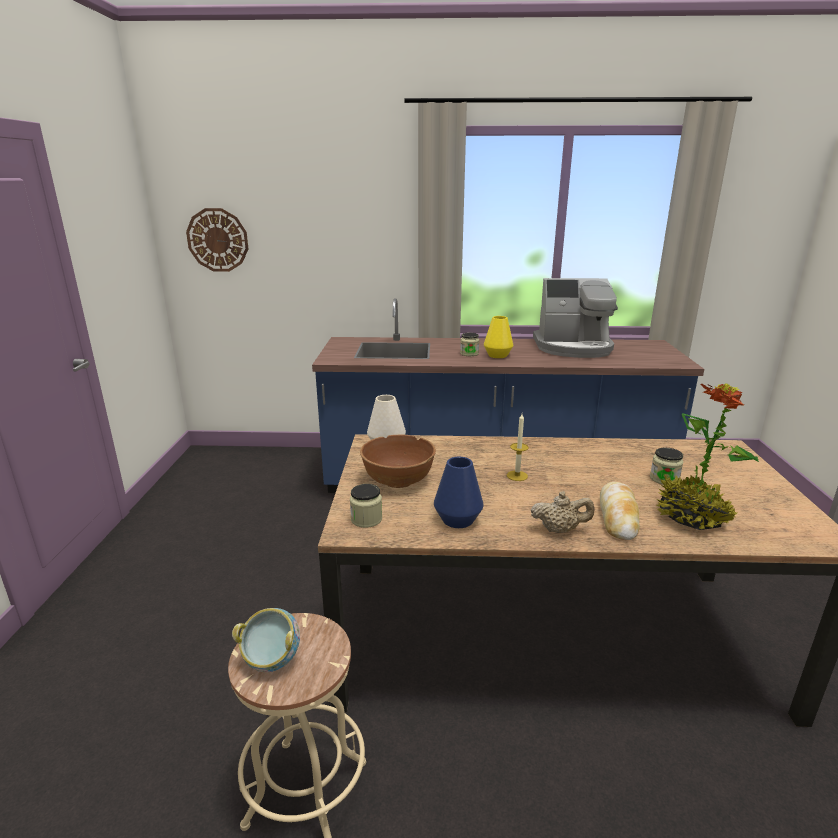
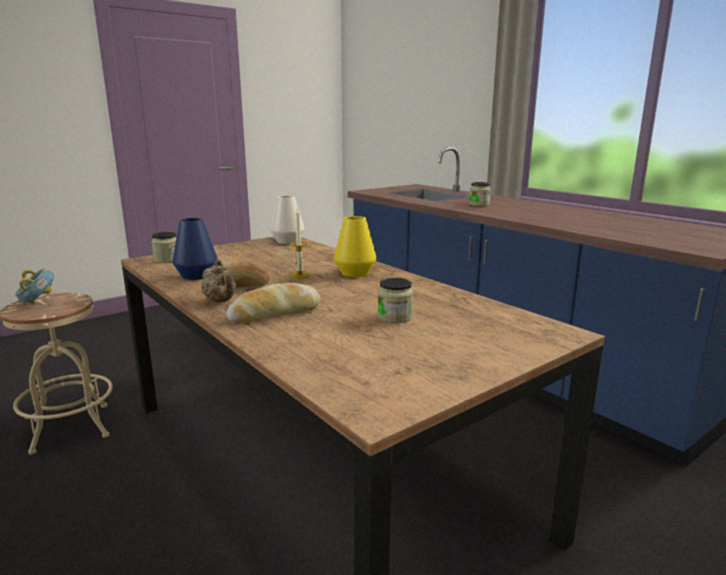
camera: 50 degrees right, 5 degrees down
wall clock [186,208,248,272] -> none
brown bowl [360,435,436,488] -> none
yellow vase [484,316,513,358] -> yellow vase moved to [334,216,377,277]
coffee machine [533,278,618,358] -> none
potted plant [657,383,759,530] -> none
none -> bread [226,261,269,288]

